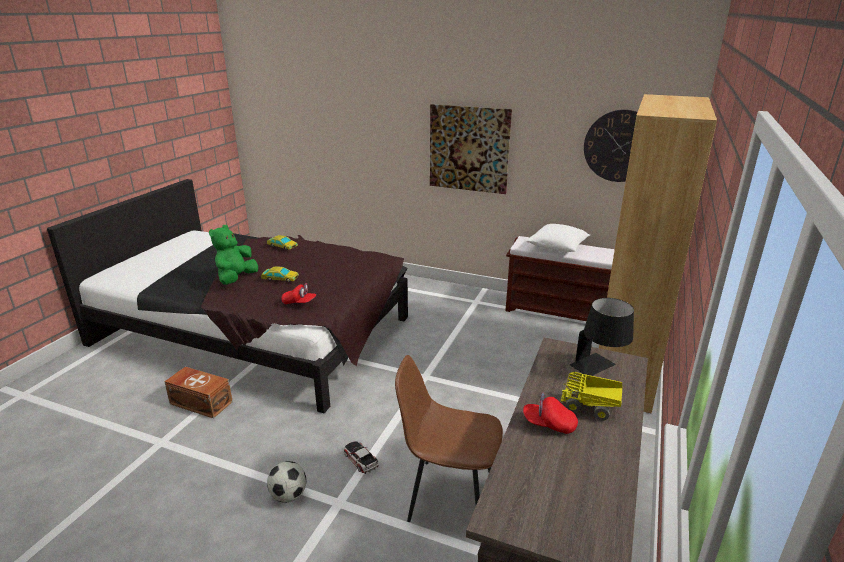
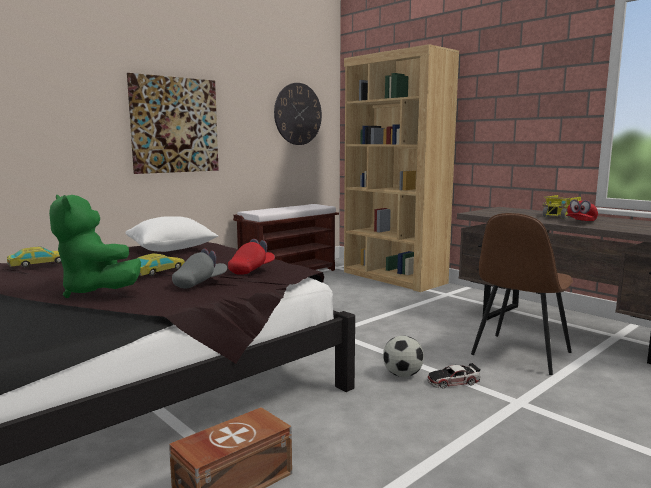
camera: 65 degrees left, 15 degrees down
football [267,461,306,503] -> football moved to [383,336,424,377]
white pillow [526,224,590,252] -> white pillow moved to [125,216,218,252]
black table lamp [570,298,634,376] -> none
none -> grey cap [172,249,227,288]

